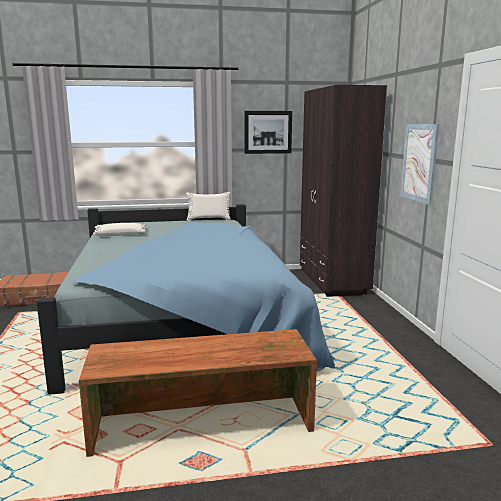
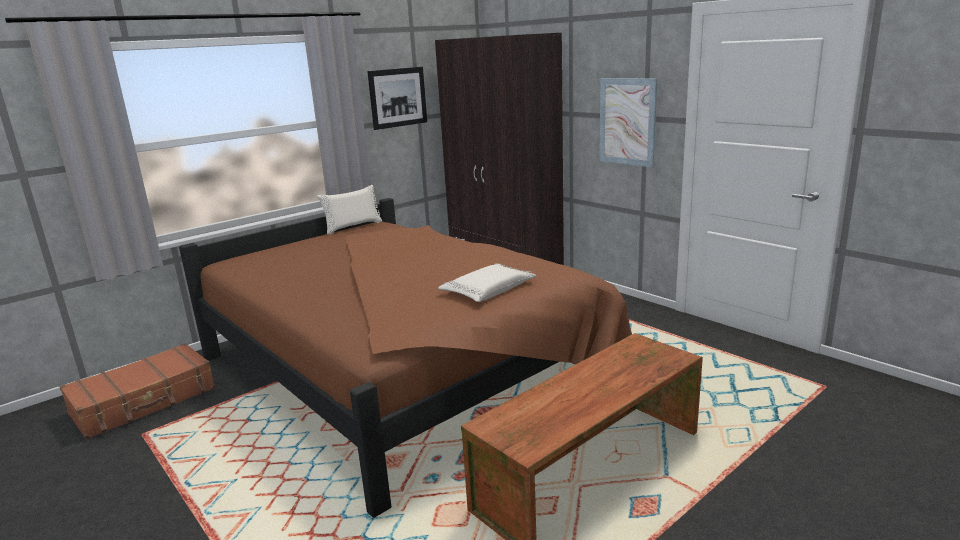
camera: 30 degrees left, 5 degrees up
blue bed [37,204,335,395] -> brown bed [179,198,632,518]
white pillow [93,223,146,236] -> white pillow moved to [438,263,536,302]

